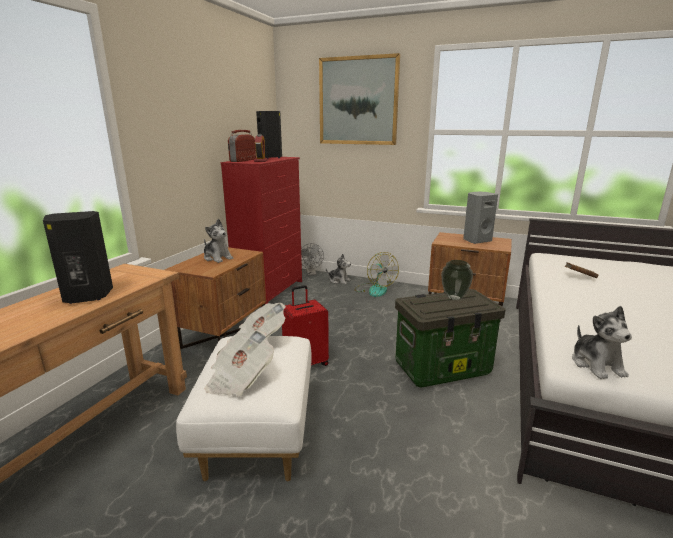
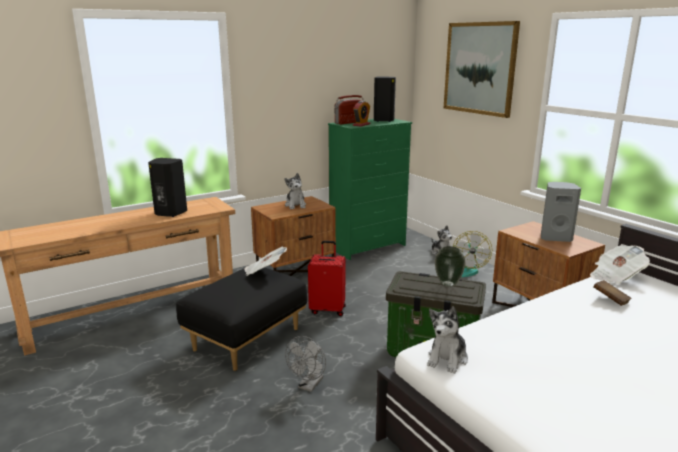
camera: 35 degrees right, 0 degrees up
white ottoman [176,336,312,481] -> black ottoman [176,267,308,371]
newspaper [205,330,274,396] -> newspaper moved to [590,246,650,284]
red dresser [221,157,302,307] -> green dresser [328,119,412,260]
grey fan [301,243,324,275] -> grey fan moved to [285,336,326,392]

